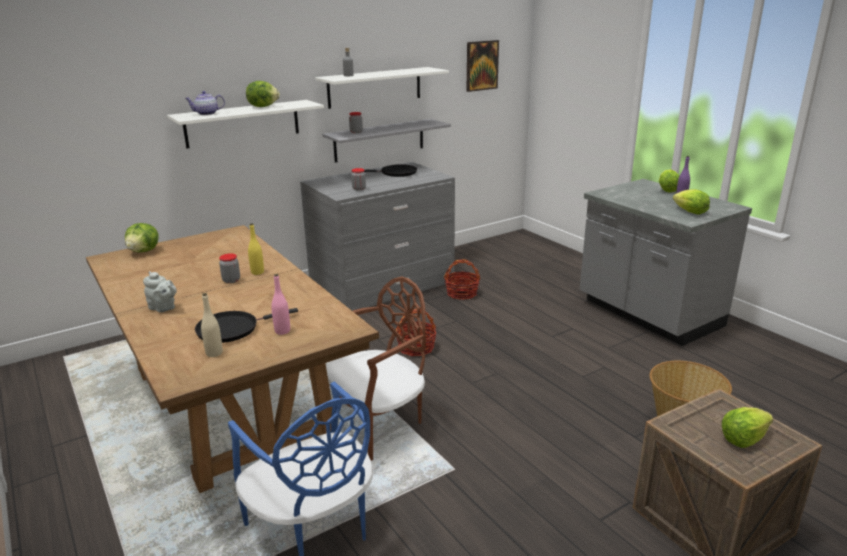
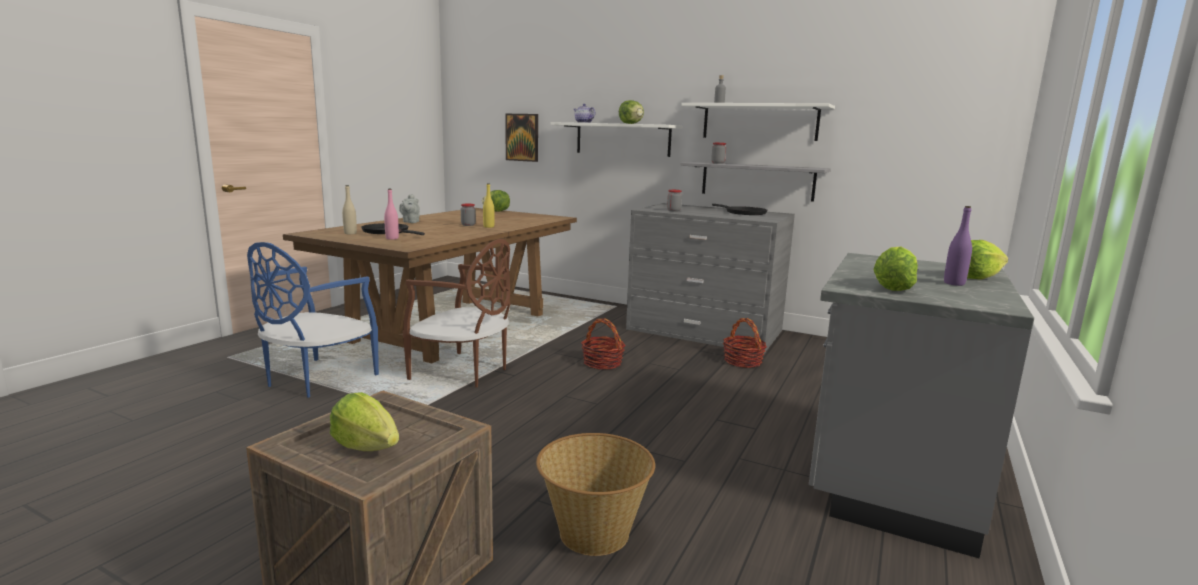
camera: 60 degrees right, 10 degrees down
picture [466,40,499,92] -> picture moved to [505,114,538,162]

